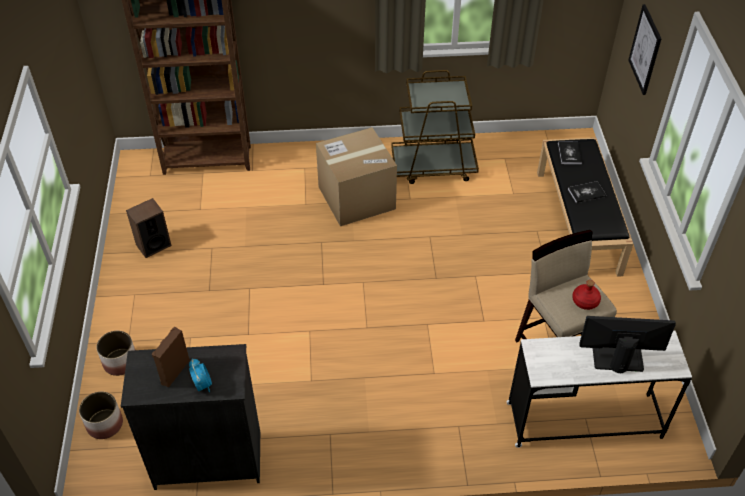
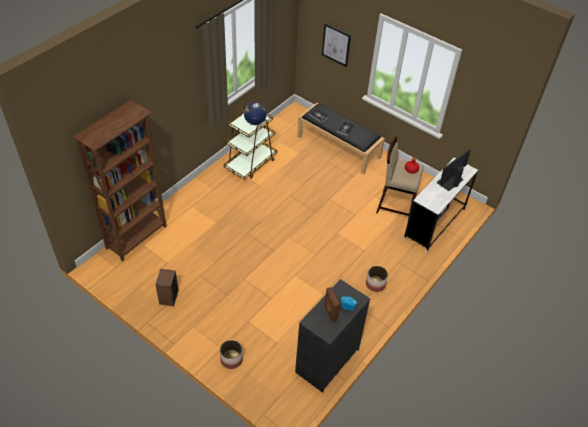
camera: 50 degrees left, 0 degrees up
planter [79,392,123,439] -> planter moved to [366,266,388,292]
cardboard box [316,127,397,226] -> none
none -> globe [244,102,267,125]

